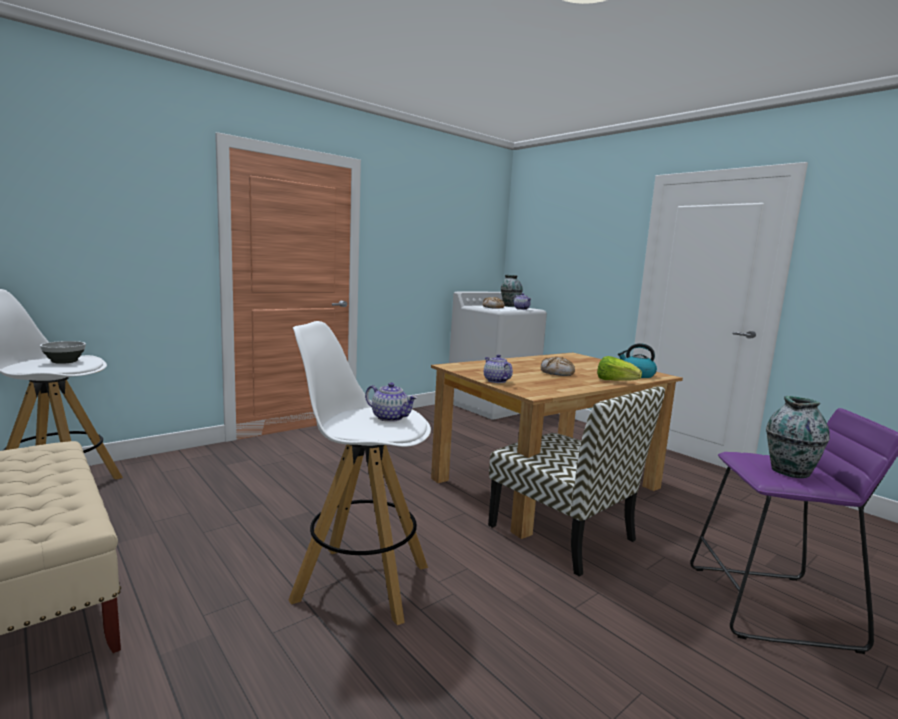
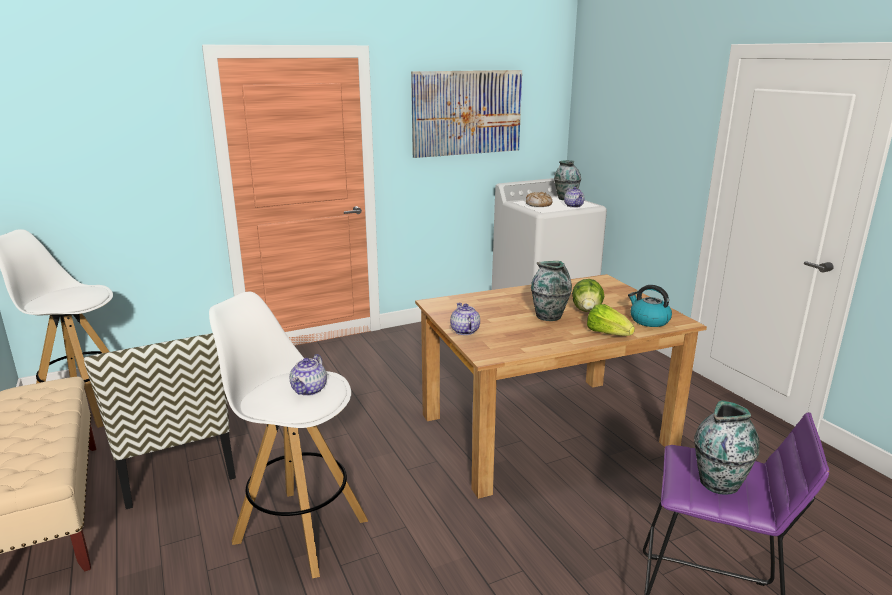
camera: 15 degrees right, 10 degrees up
bowl [40,341,86,364] -> none
teapot [365,382,417,422] -> teapot turned 60 degrees clockwise [290,354,327,396]
chair [488,386,665,577] -> chair moved to [84,333,236,509]
bread [541,357,575,376] -> vase [531,261,572,321]
none -> picture [411,70,522,158]
none -> lettuce [572,279,604,312]

